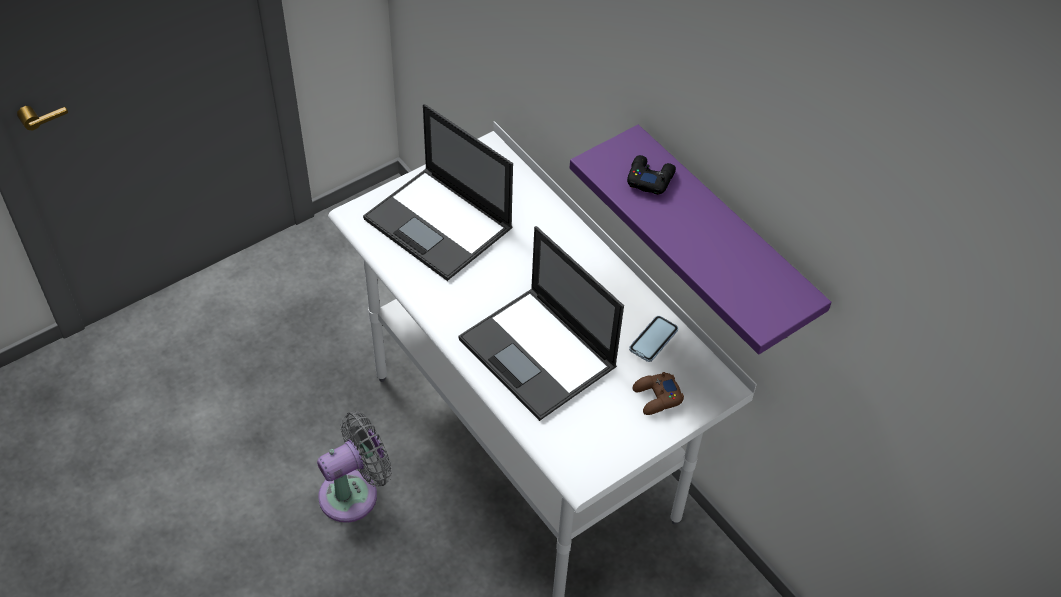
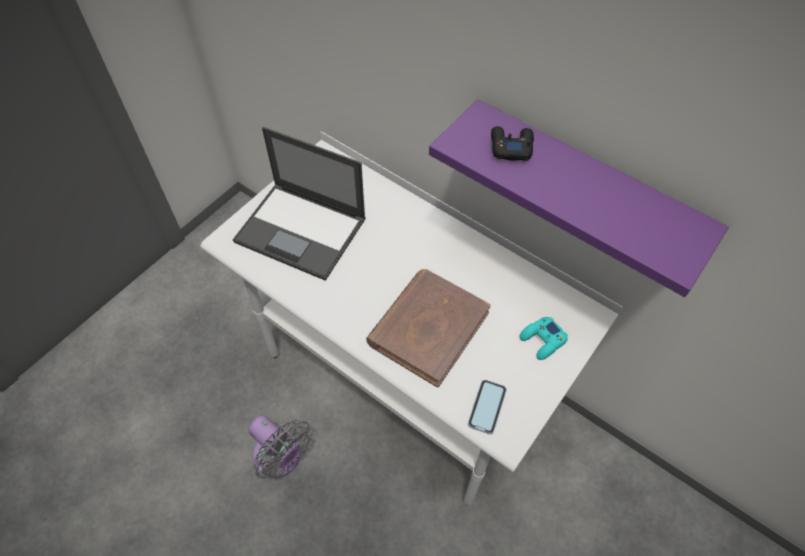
camera: 15 degrees left, 5 degrees up
grey fan [317,411,392,523] -> grey fan turned 90 degrees clockwise [248,415,312,480]
laptop [458,226,624,421] -> brown book [366,269,491,387]
phone [629,316,678,362] -> phone moved to [468,380,507,434]
brown game controller [633,372,684,415] -> turquoise game controller [520,317,568,360]

